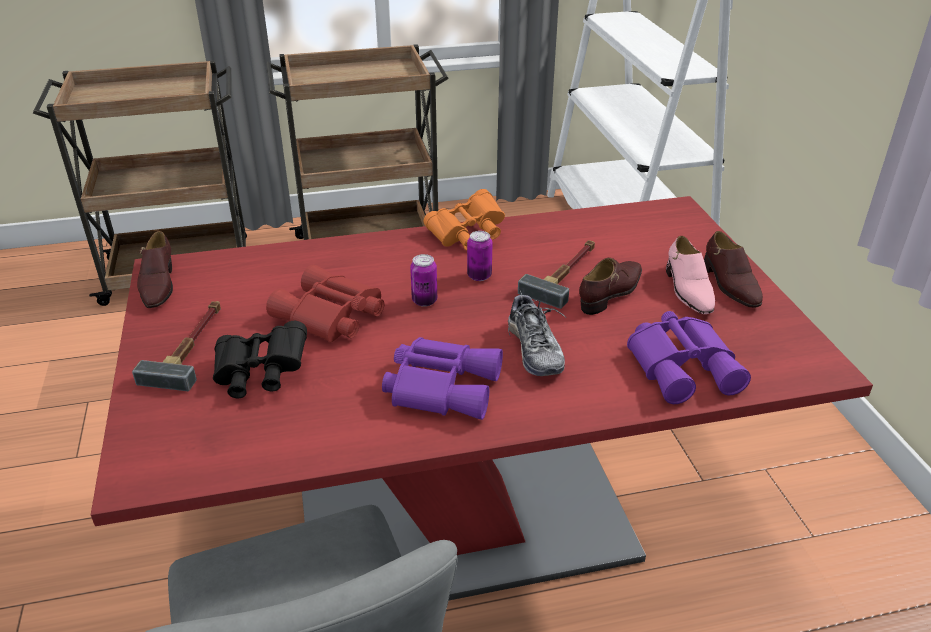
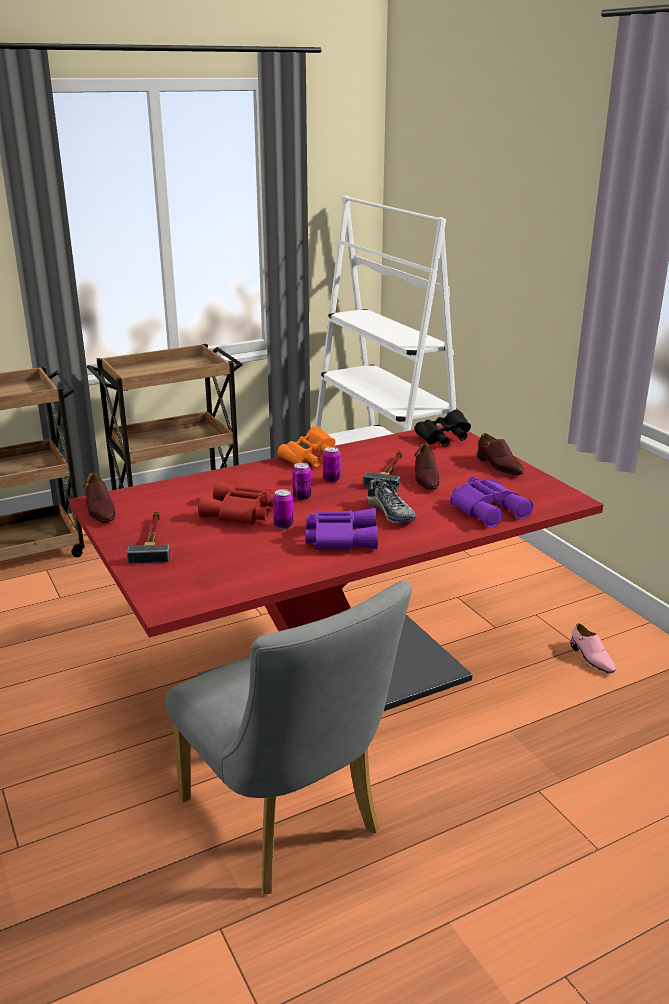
camera: 15 degrees left, 10 degrees down
black binoculars [213,321,307,398] -> black binoculars moved to [414,410,471,447]
brown shoe [579,258,642,315] -> brown shoe turned 150 degrees clockwise [414,443,439,490]
pink shoe [666,236,715,314] -> pink shoe moved to [571,623,615,674]
none -> can [273,489,293,529]

